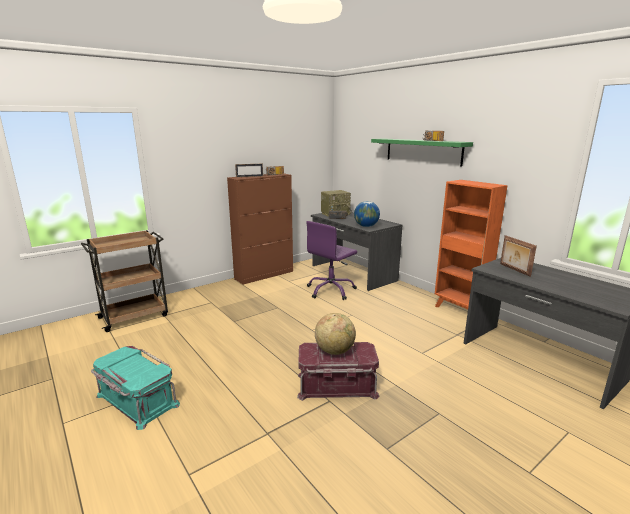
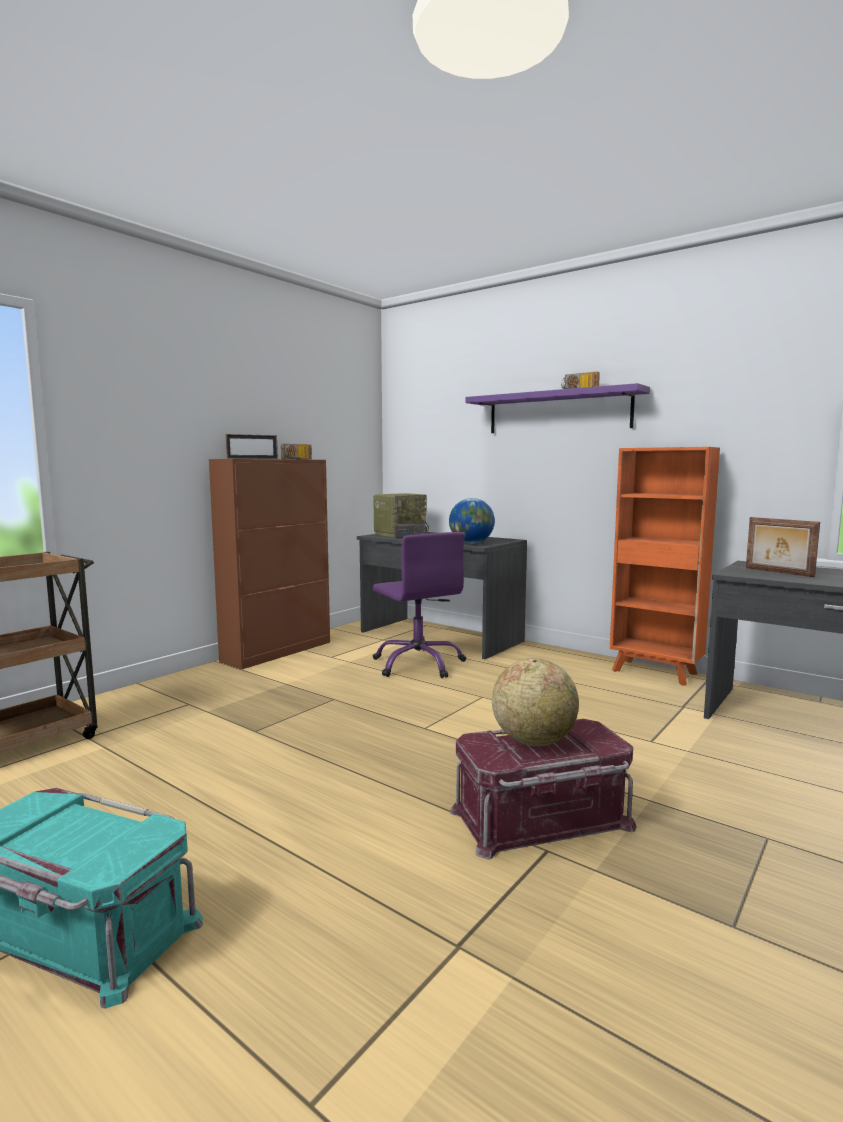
camera: 15 degrees left, 10 degrees down
purple office chair [306,221,357,300] -> purple office chair turned 60 degrees counterclockwise [373,532,466,678]
green shelf [371,138,473,166] -> purple shelf [465,383,650,433]

